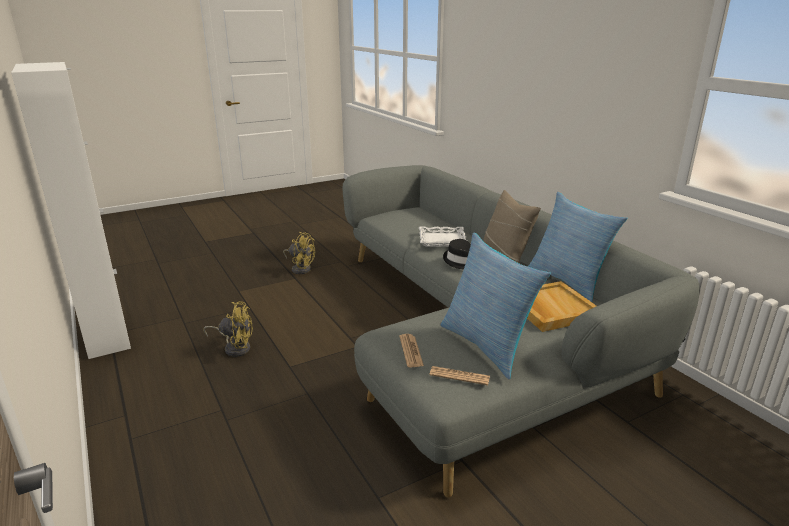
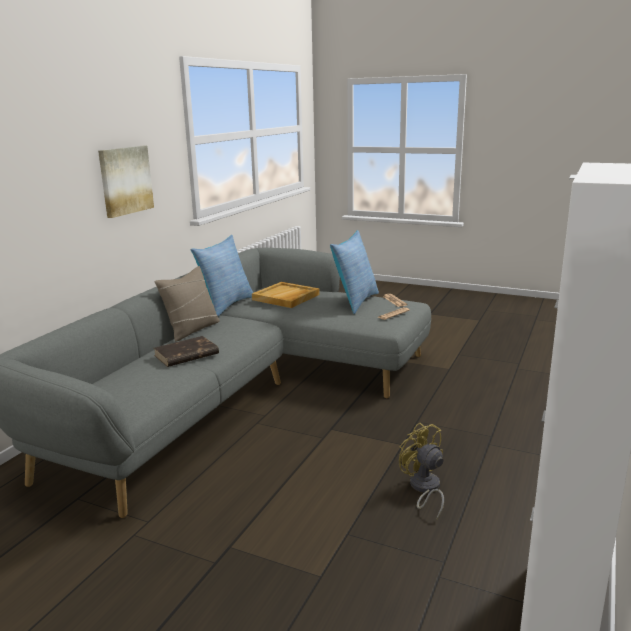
camera: 125 degrees left, 5 degrees down
yellow fan [283,232,315,274] -> none
white tray [419,226,466,247] -> brown book [154,336,219,367]
black hat [443,239,471,269] -> none
none -> picture [98,146,154,218]

